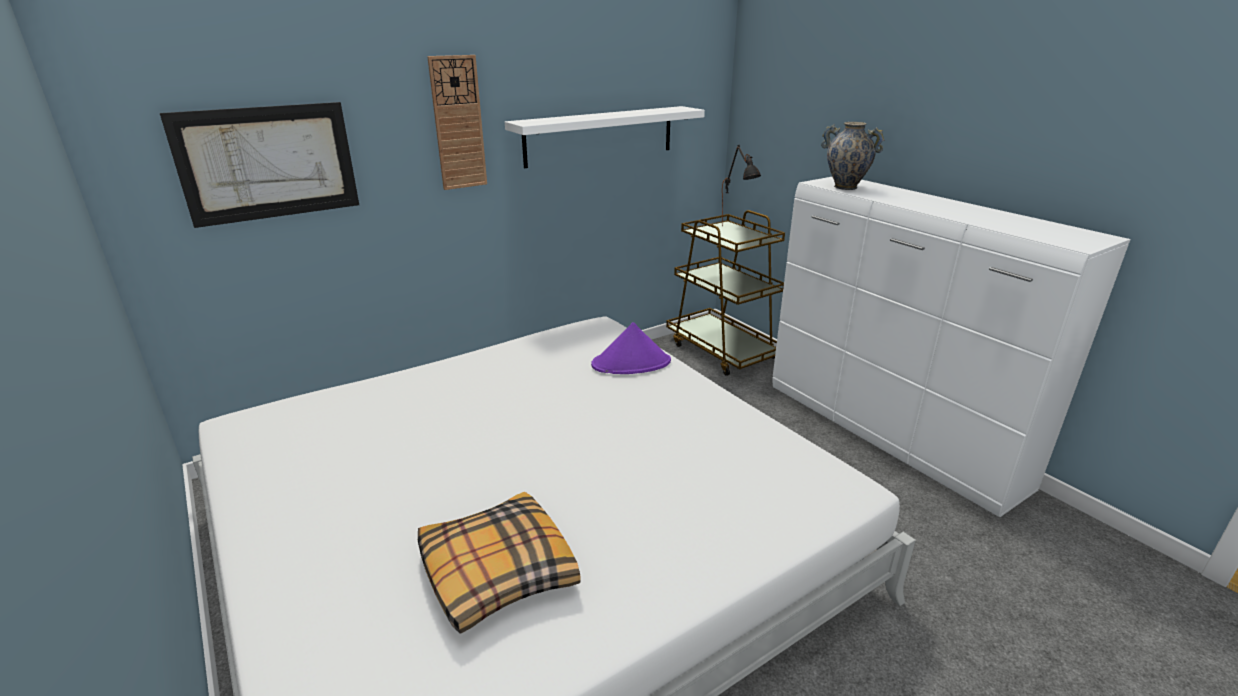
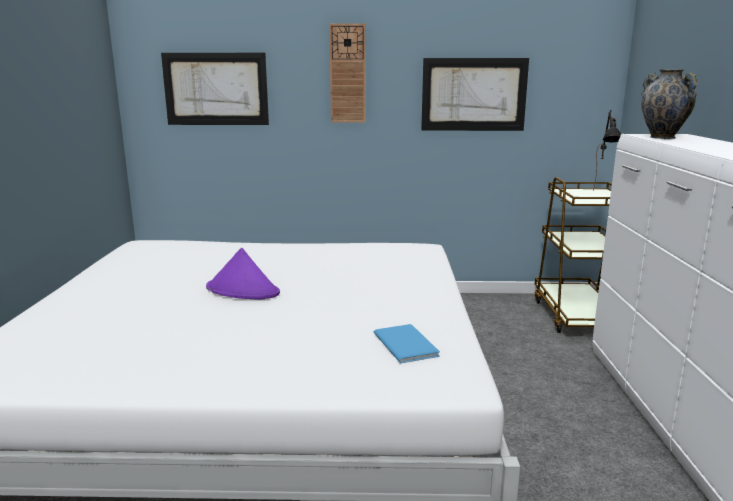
camera: 35 degrees right, 10 degrees down
pillow [418,492,581,634] -> none
white shelf [505,106,705,168] -> picture [421,58,529,131]
purple hat [591,322,671,374] -> purple hat moved to [206,248,280,299]
none -> blue book [374,324,440,363]

